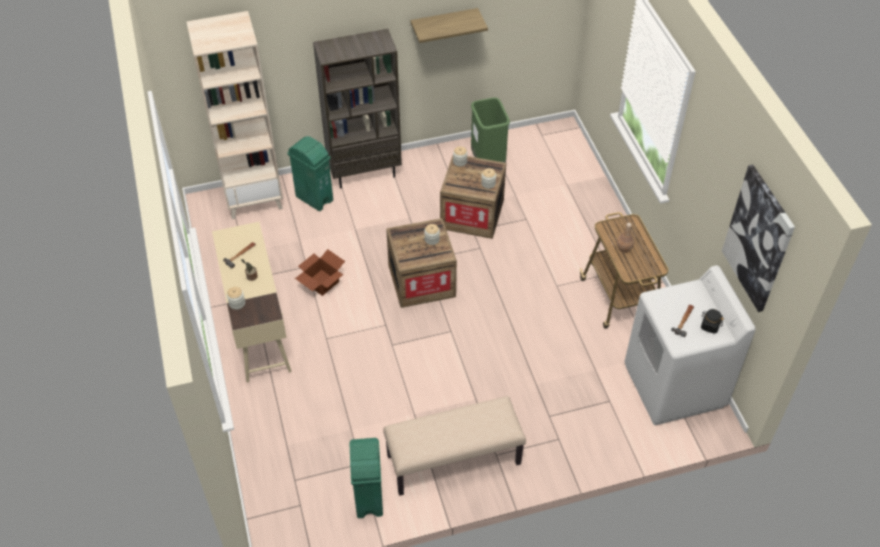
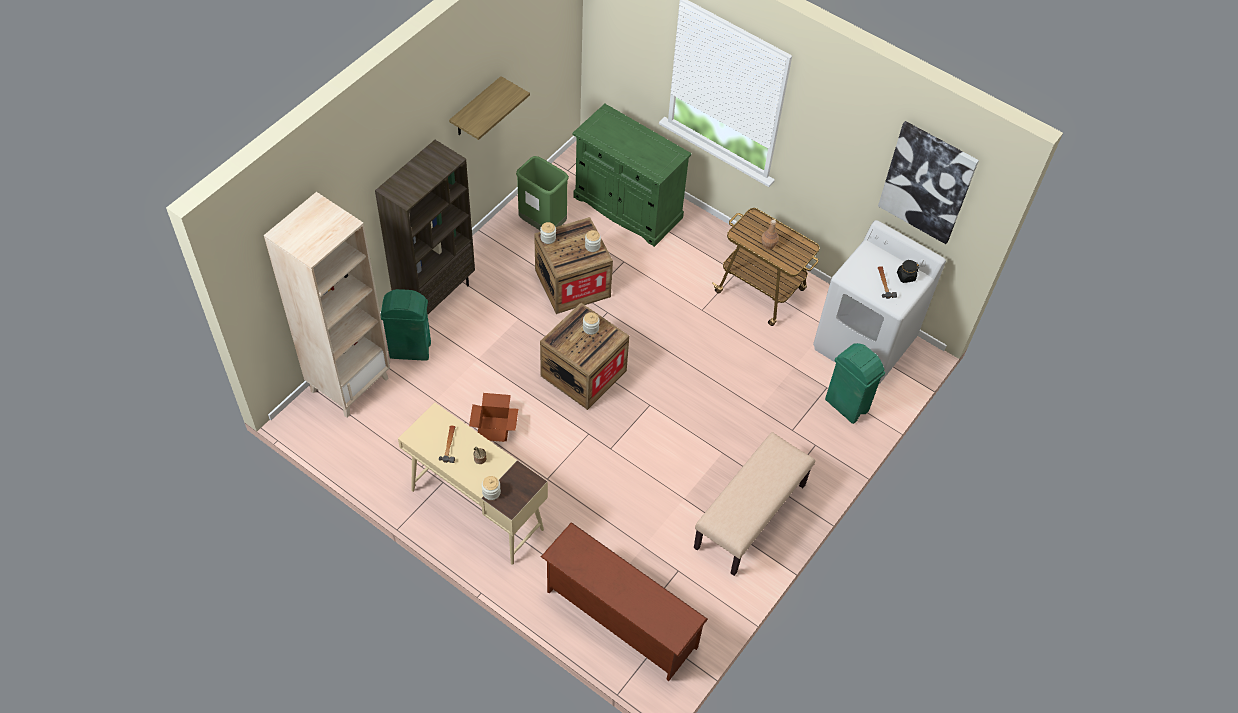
camera: 40 degrees left, 5 degrees up
green trash can [349,438,383,518] -> green trash can moved to [825,343,885,424]
none -> brown shoe rack [541,522,708,681]
none -> green cabinet [572,104,691,247]

